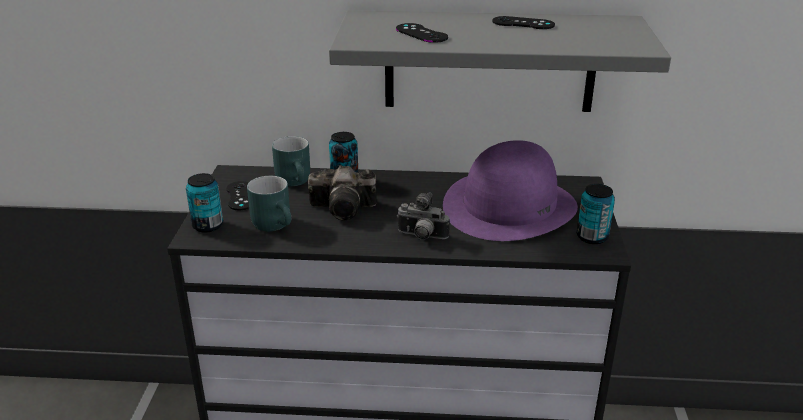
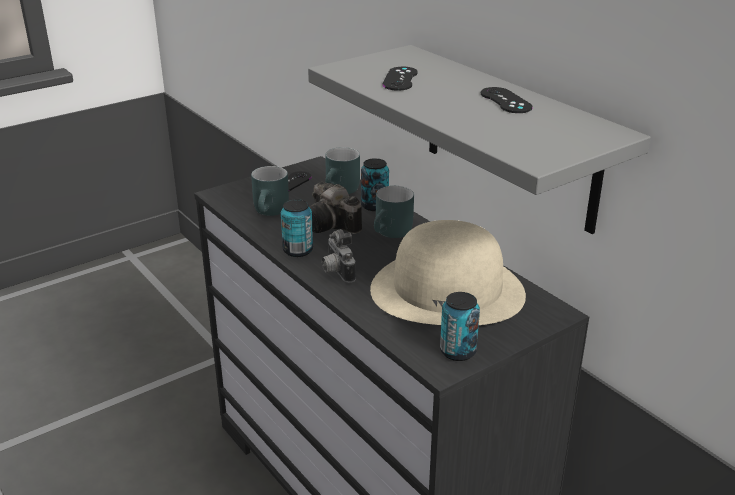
camera: 50 degrees right, 0 degrees up
can [186,173,223,233] -> can moved to [281,199,313,257]
purple hat [443,140,578,241] -> beige hat [370,220,526,325]
none -> turquoise mug [374,186,414,238]

